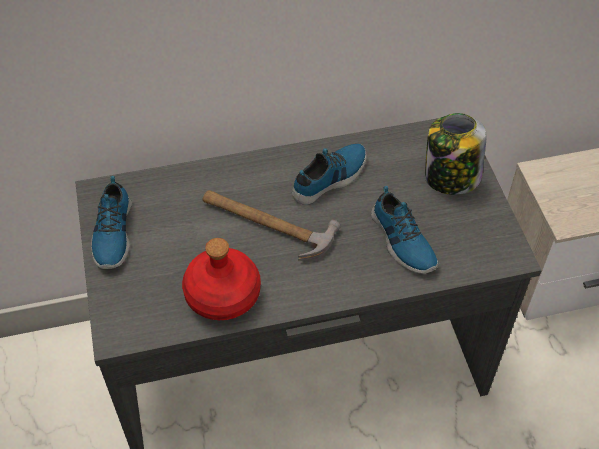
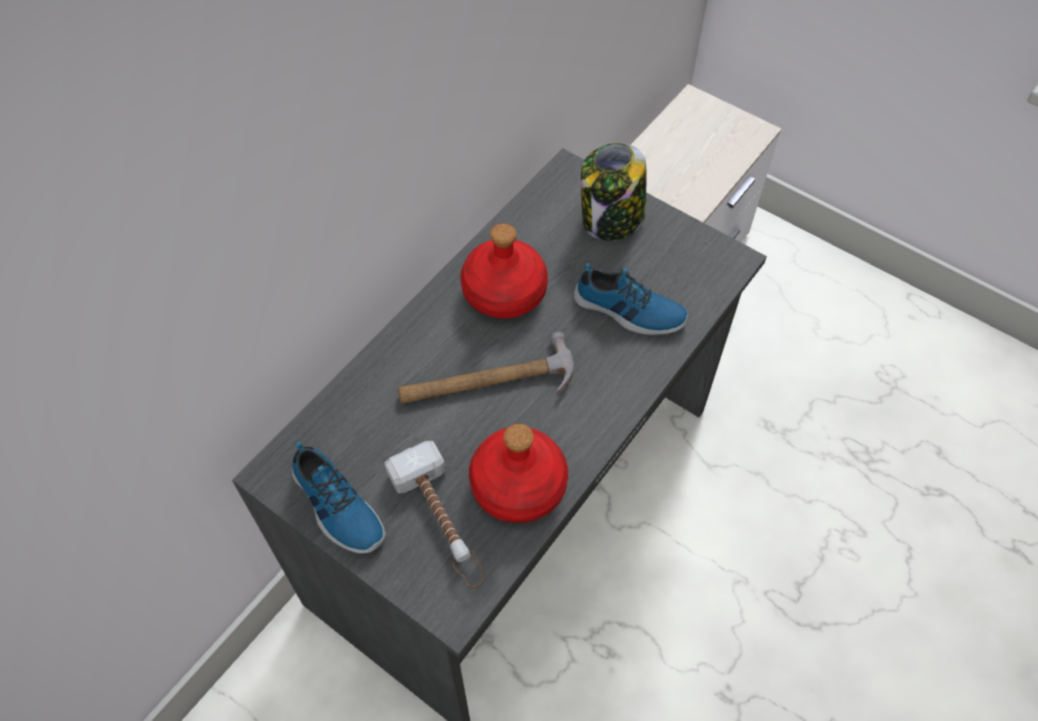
camera: 40 degrees left, 5 degrees up
shoe [292,144,367,205] -> red bottle [460,223,548,319]
none -> hammer [384,441,482,588]

